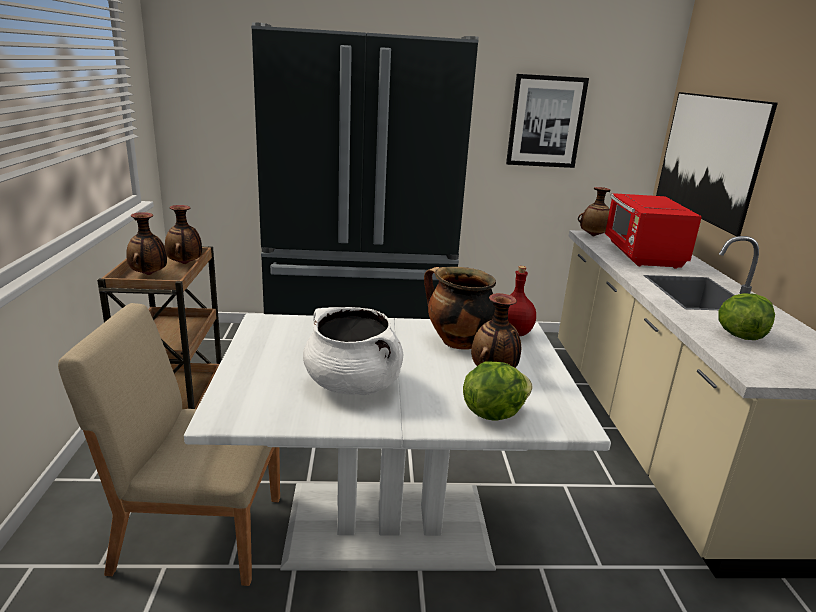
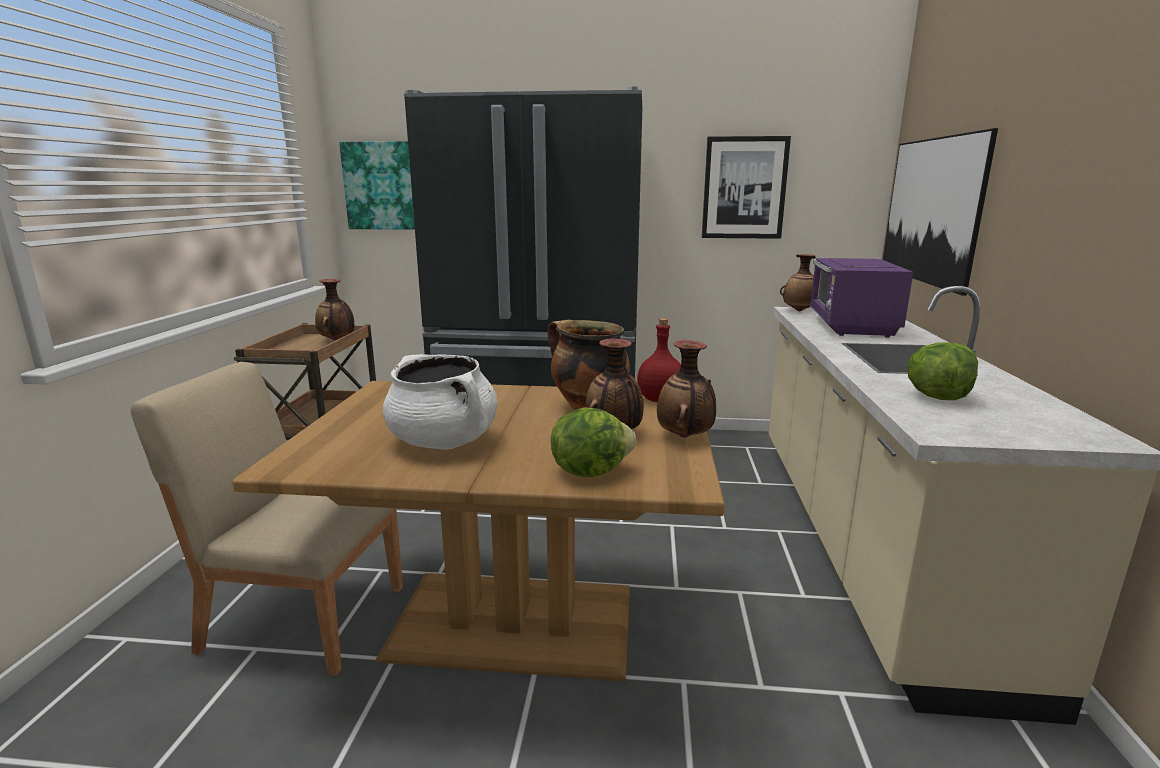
camera: 10 degrees right, 5 degrees down
vase [126,212,167,275] -> vase moved to [657,340,716,438]
white dining table [184,314,611,571] -> brown dining table [233,381,725,681]
red microwave [605,193,702,269] -> purple microwave [810,258,913,338]
none -> picture [339,141,415,230]

